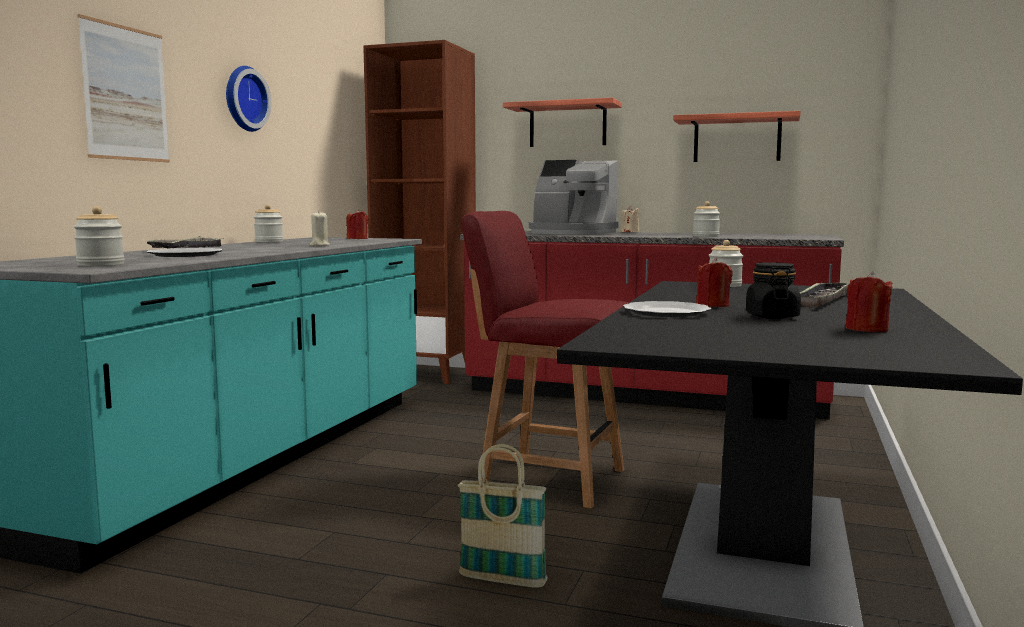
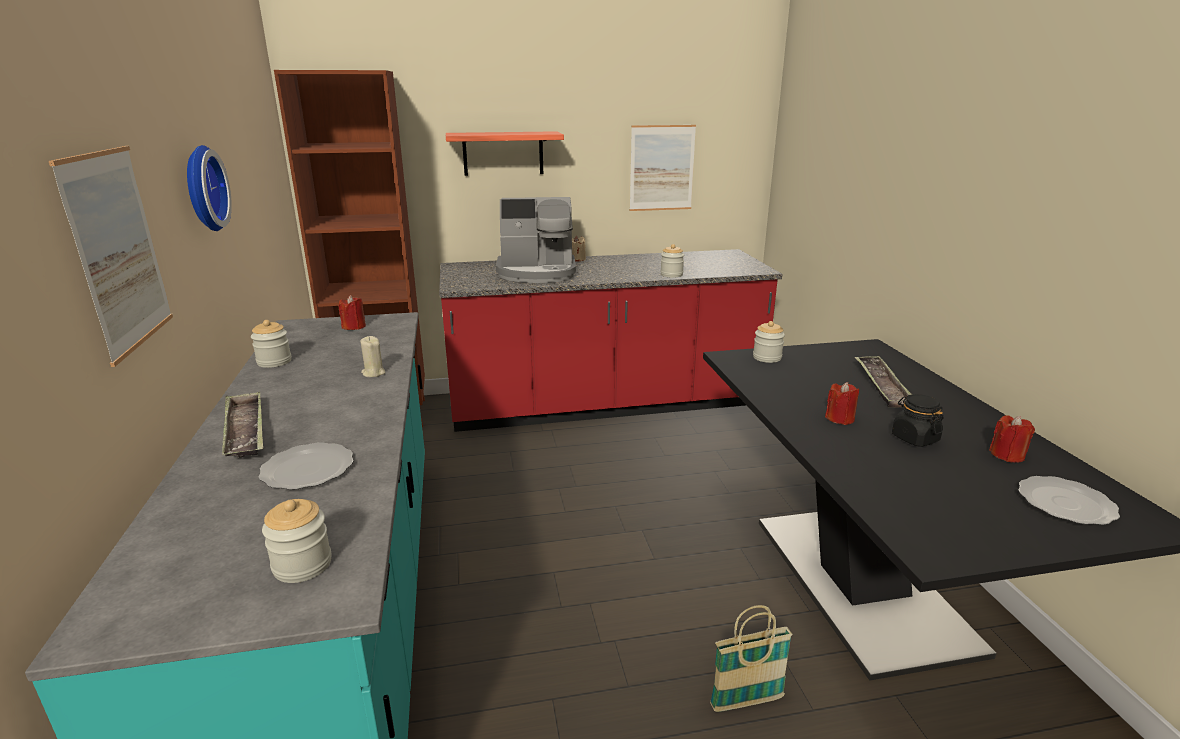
camera: 30 degrees left, 15 degrees up
red chair [461,211,629,508] -> none
plate [623,301,711,317] -> plate moved to [1018,476,1120,525]
shelf [673,111,801,162] -> picture [630,125,696,211]

